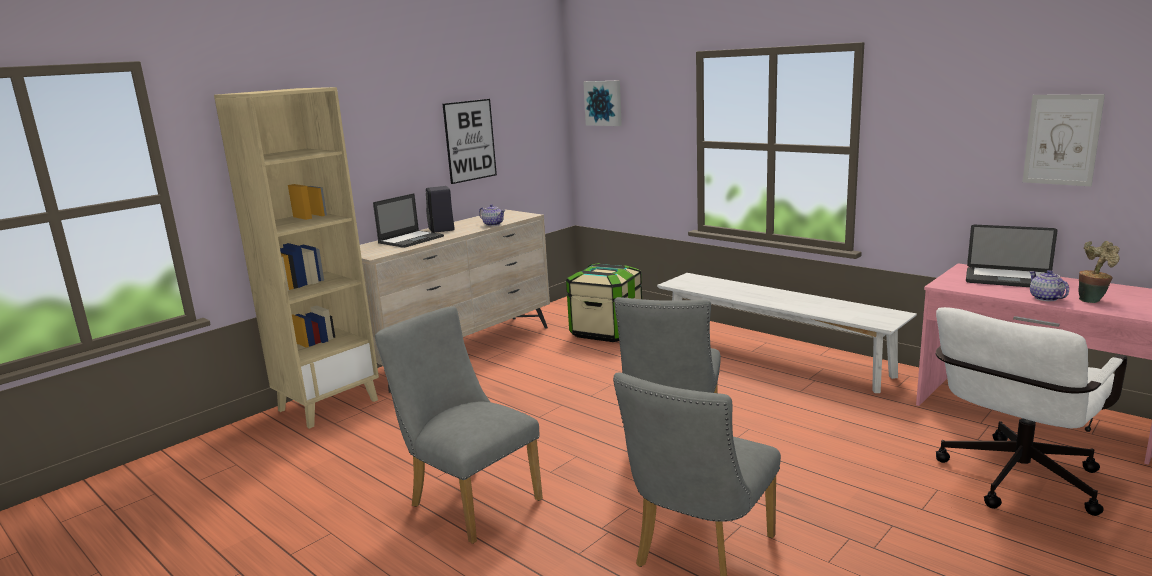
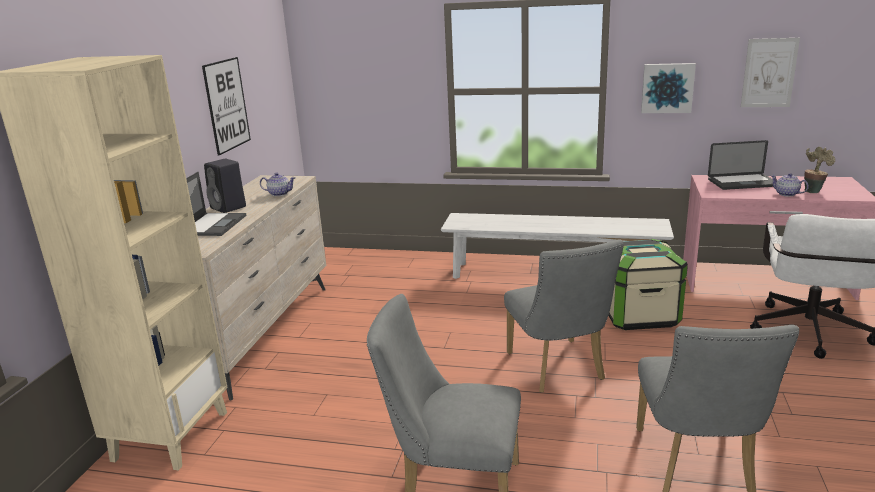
camera: 30 degrees left, 5 degrees up
storage box [566,263,642,342] -> storage box moved to [608,239,688,330]
picture [583,80,622,126] -> picture moved to [641,63,696,113]

